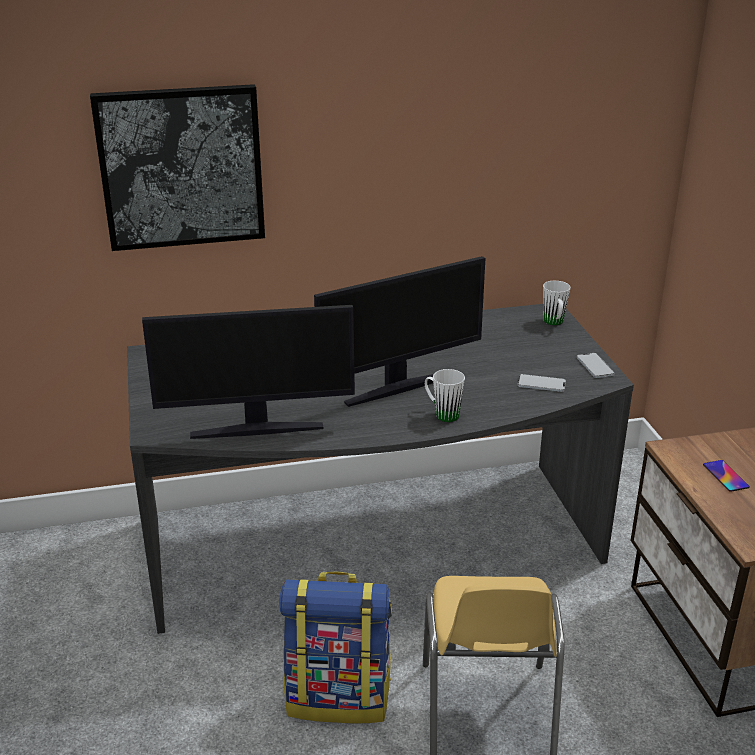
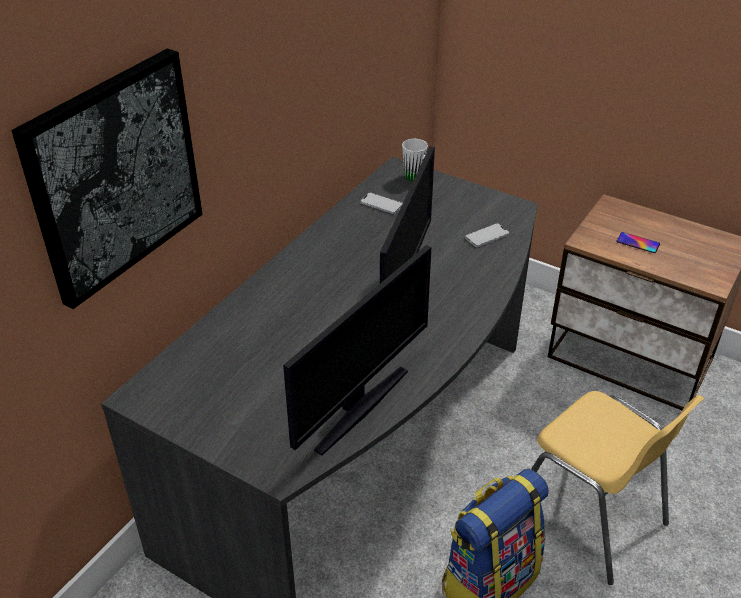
camera: 45 degrees left, 10 degrees up
white mug [425,369,465,422] -> none
phone [577,353,615,378] -> phone moved to [360,193,403,214]

